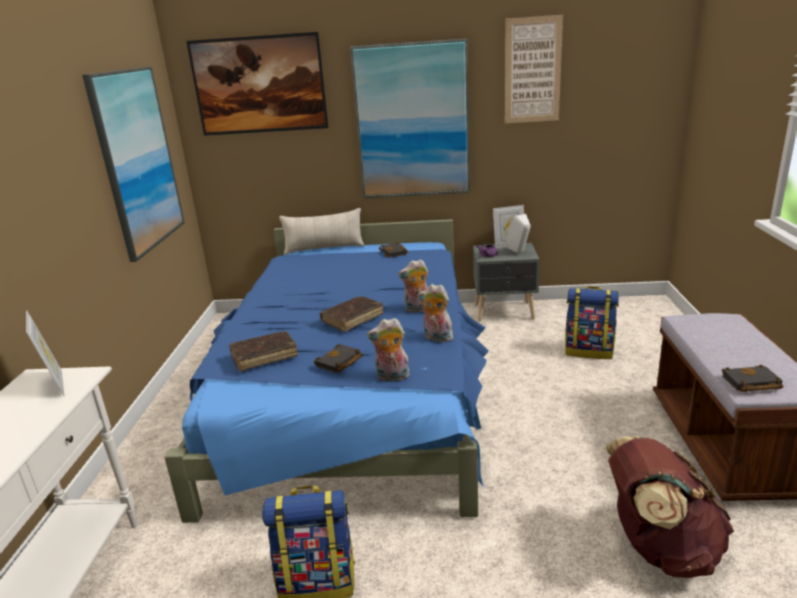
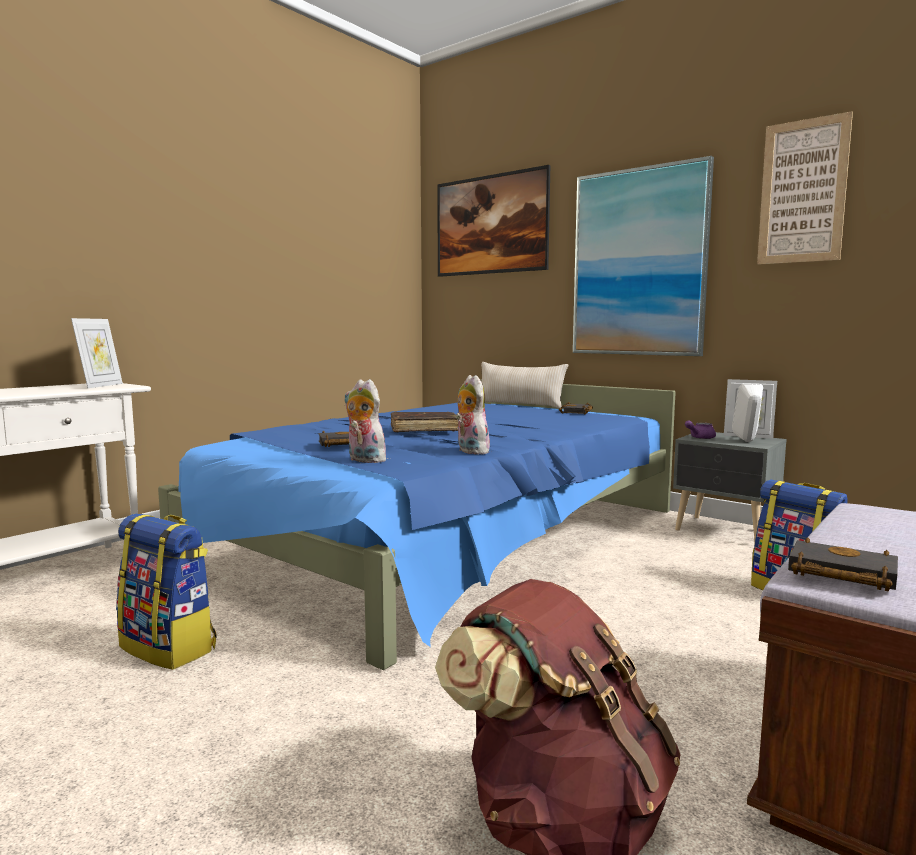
camera: 35 degrees right, 15 degrees down
picture [82,66,185,262] -> none
brown book [229,331,298,371] -> none
plush toy [398,259,428,313] -> none

